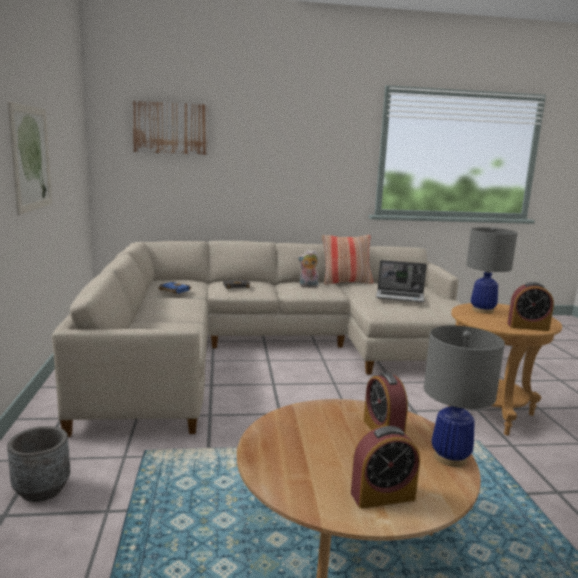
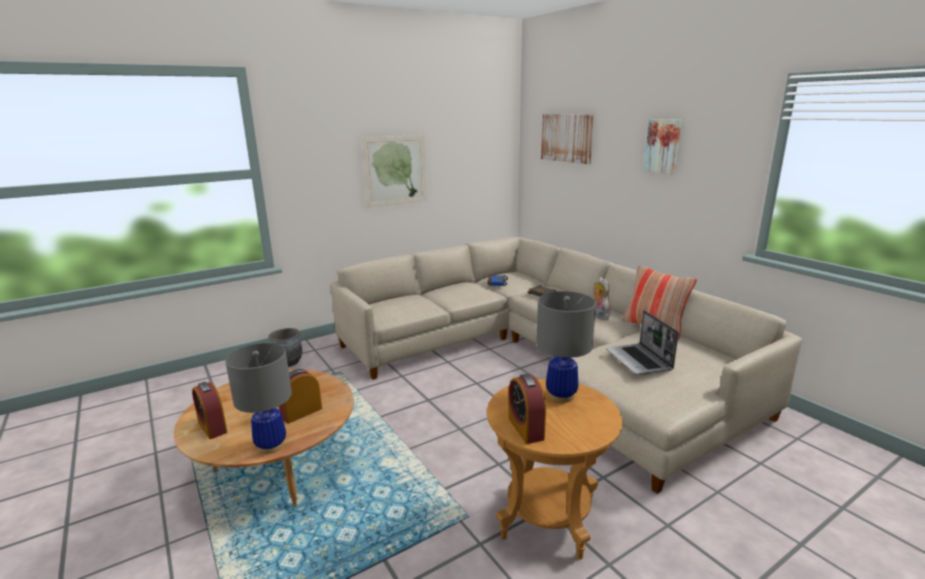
camera: 65 degrees right, 5 degrees up
none -> picture [644,119,682,174]

